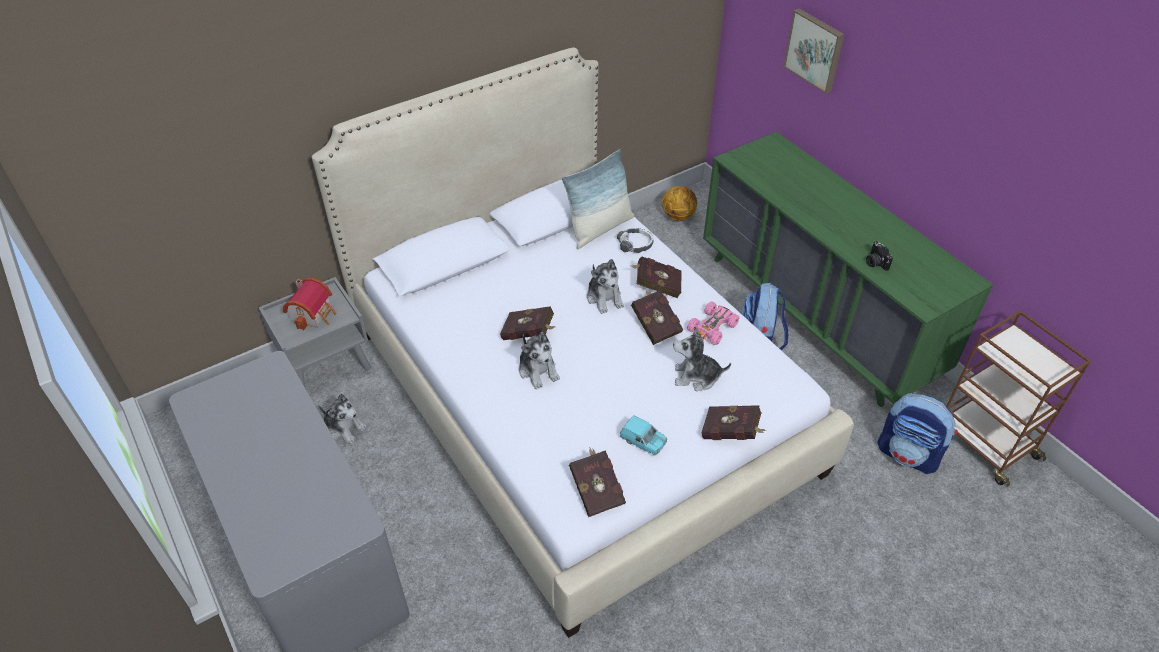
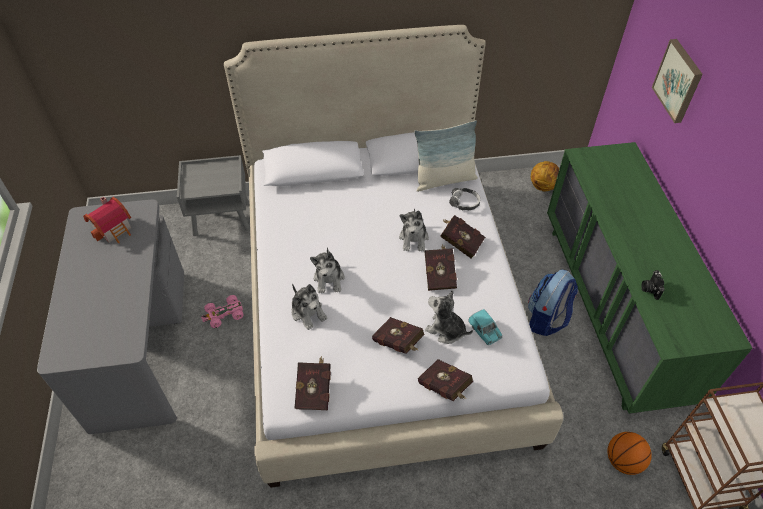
camera: 25 degrees right, 5 degrees up
toy house [283,278,336,331] -> toy house moved to [83,197,131,243]
plush toy [318,394,367,444] -> plush toy moved to [292,283,327,330]
red book [500,306,555,340] -> red book moved to [372,317,425,354]
turquoise toy car [620,416,667,455] -> turquoise toy car moved to [468,309,502,345]
pink toy car [687,301,740,345] -> pink toy car moved to [201,295,243,328]
backpack [877,393,958,474] -> basketball [607,432,652,475]

